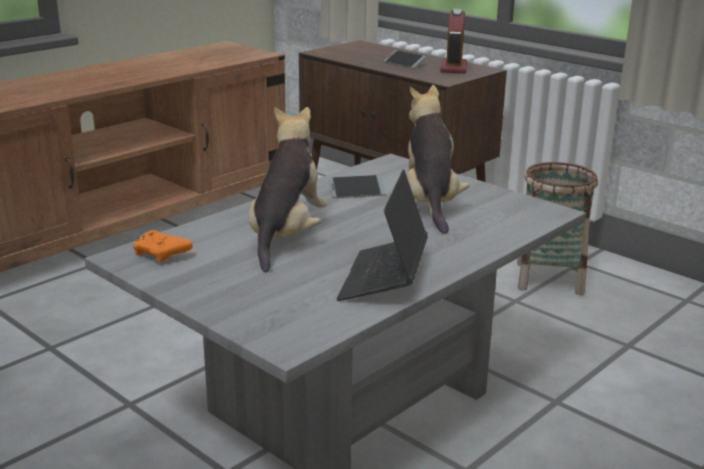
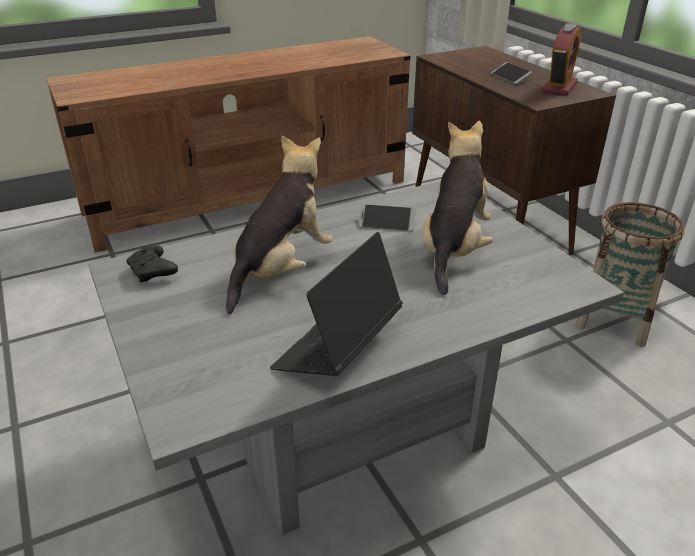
camera: 20 degrees right, 10 degrees up
orange game controller [133,230,193,262] -> black game controller [126,245,178,282]

